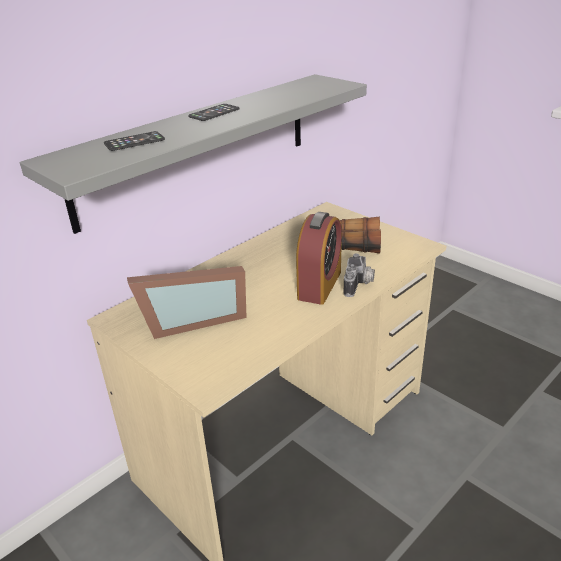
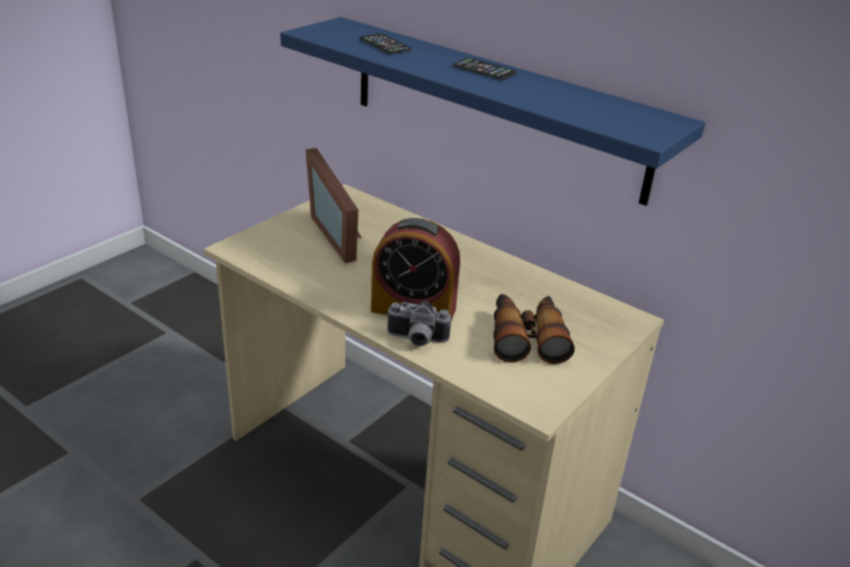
camera: 80 degrees right, 0 degrees up
grey shelf [20,74,367,234] -> blue shelf [280,17,705,206]

